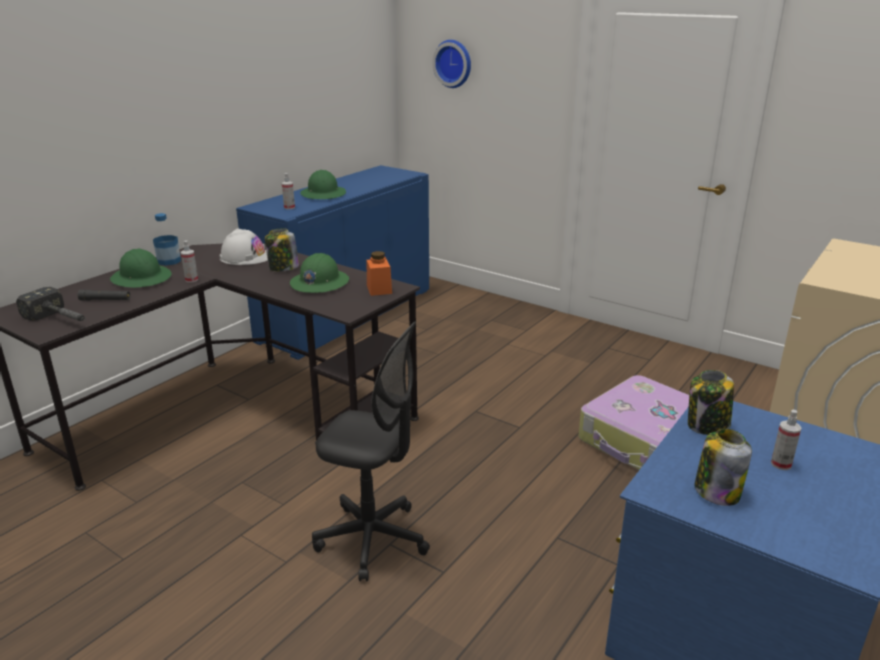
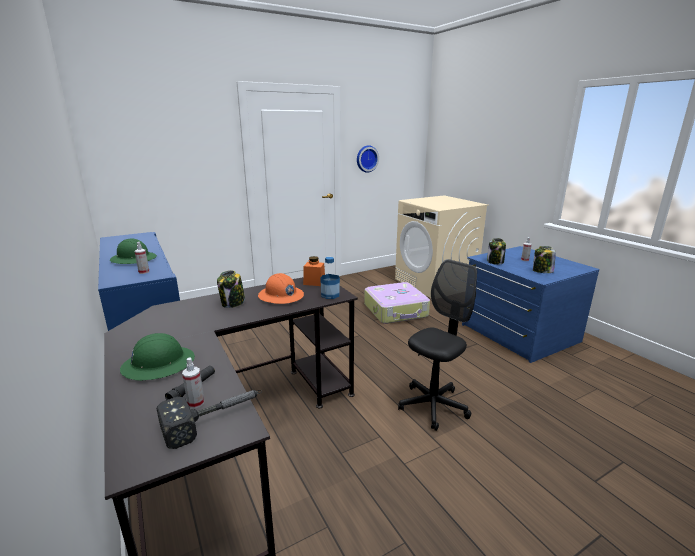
camera: 65 degrees left, 5 degrees down
bottle [153,213,181,266] -> bottle moved to [320,257,340,299]
spray bottle [181,240,198,283] -> spray bottle moved to [182,357,204,408]
white hard hat [219,228,268,265] -> none
green hard hat [290,253,349,293] -> orange hard hat [258,273,304,304]
wall clock [432,40,471,88] -> wall clock moved to [357,145,379,173]

